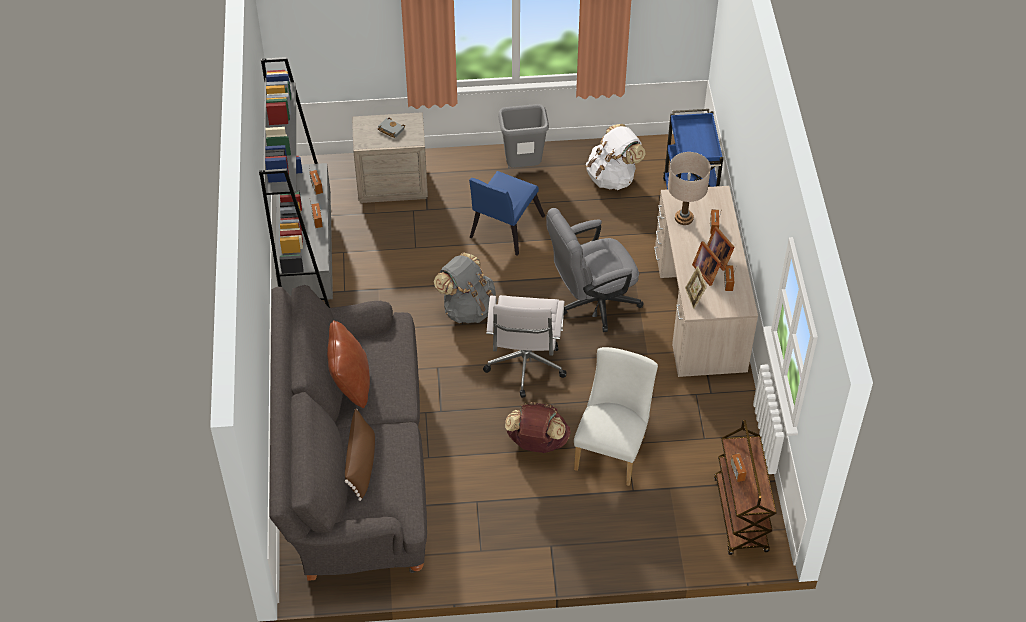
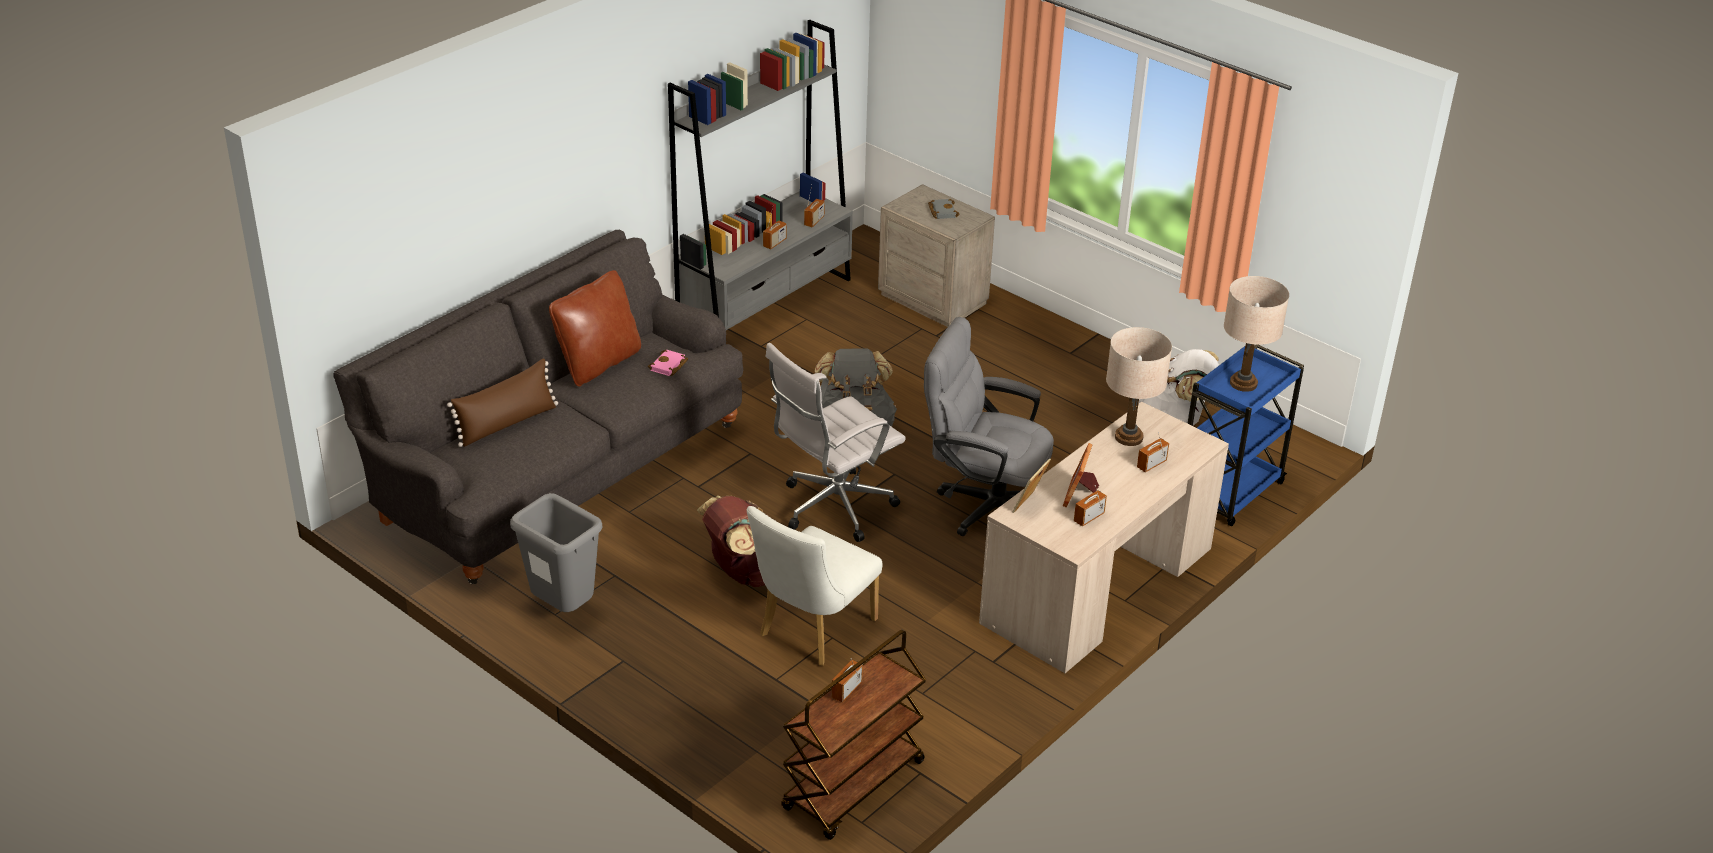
camera: 45 degrees right, 15 degrees down
blue chair [469,171,545,256] -> none
grey trash can [498,104,549,168] -> grey trash can moved to [510,493,603,612]
white chair [574,347,658,486] -> white chair turned 150 degrees clockwise [747,506,882,666]
picture frame [707,226,735,271] -> none
none -> pink book [648,350,688,376]
none -> beige table lamp [1224,276,1289,392]

